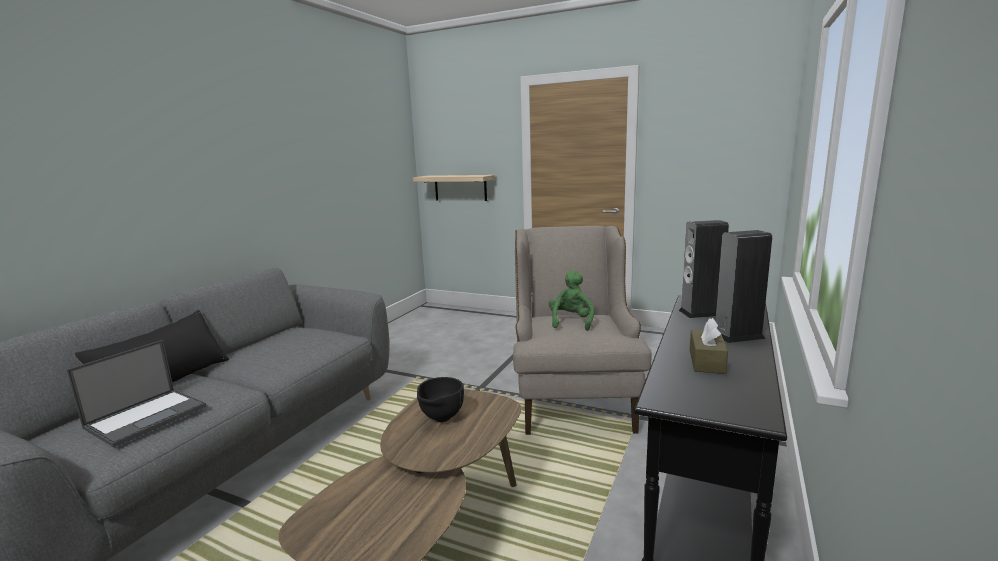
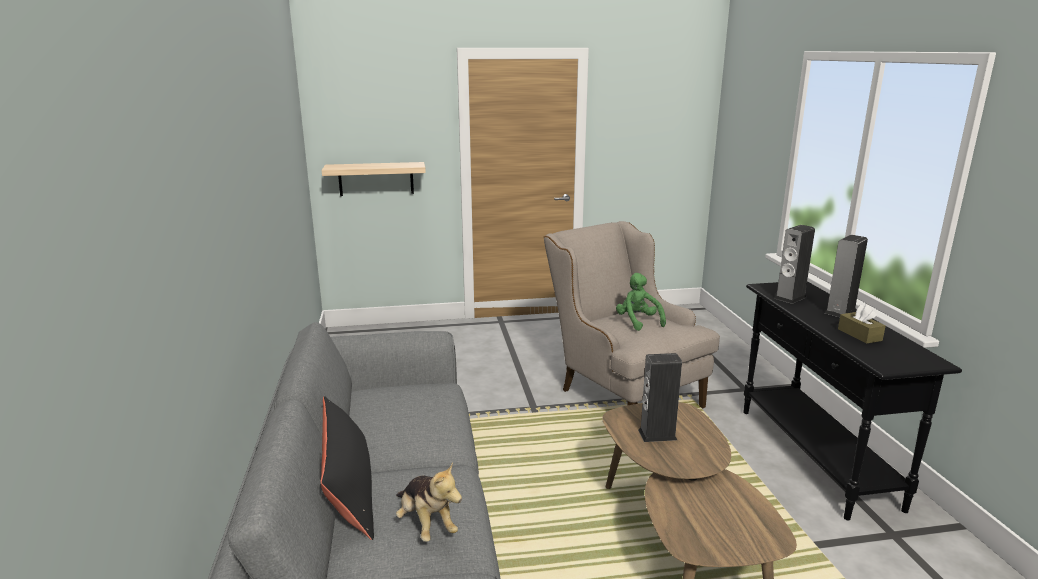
camera: 35 degrees left, 5 degrees up
laptop [67,340,206,447] -> plush toy [396,462,462,542]
black bowl [417,377,464,422] -> speaker [638,353,682,442]

